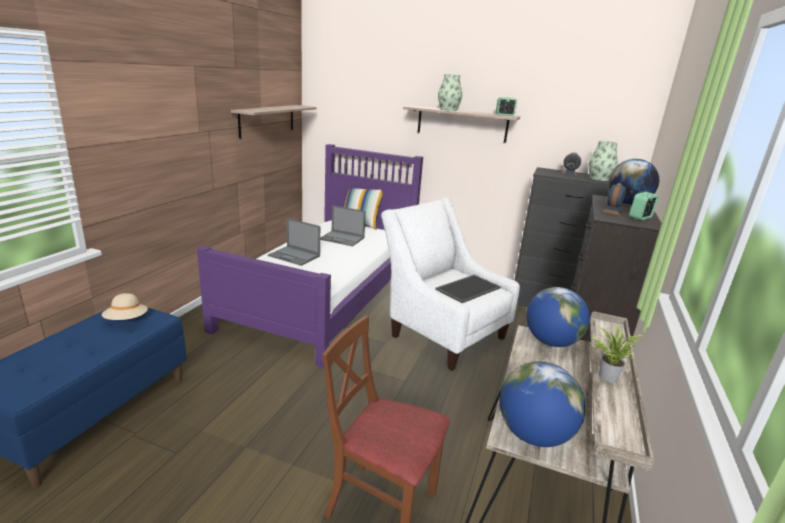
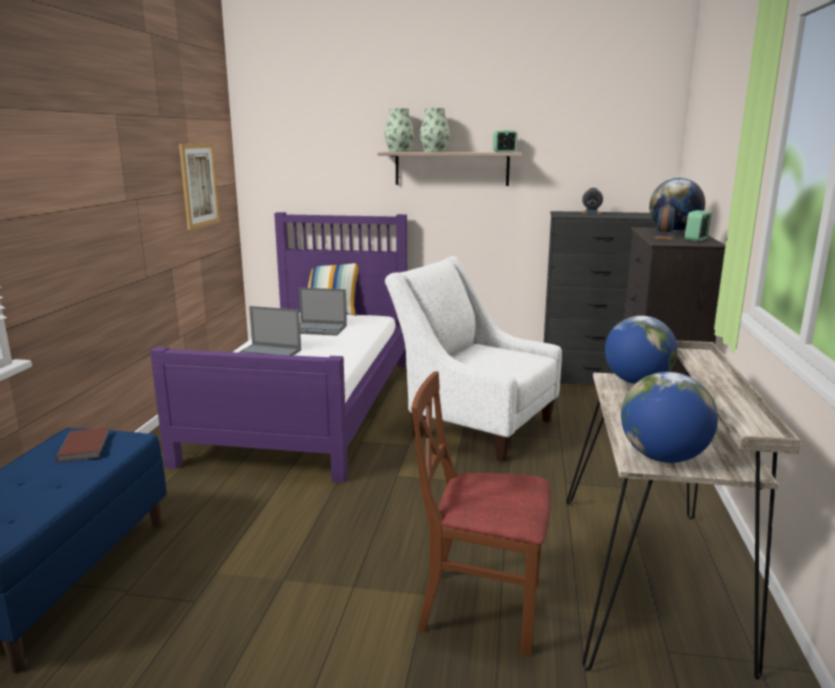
camera: 10 degrees left, 5 degrees down
beige hat [102,293,148,320] -> brown book [56,428,109,462]
shelf [231,105,317,138] -> picture [179,143,220,230]
tray [435,275,501,303] -> none
vase [589,141,618,181] -> vase moved to [384,108,414,152]
potted plant [591,325,643,383] -> none

